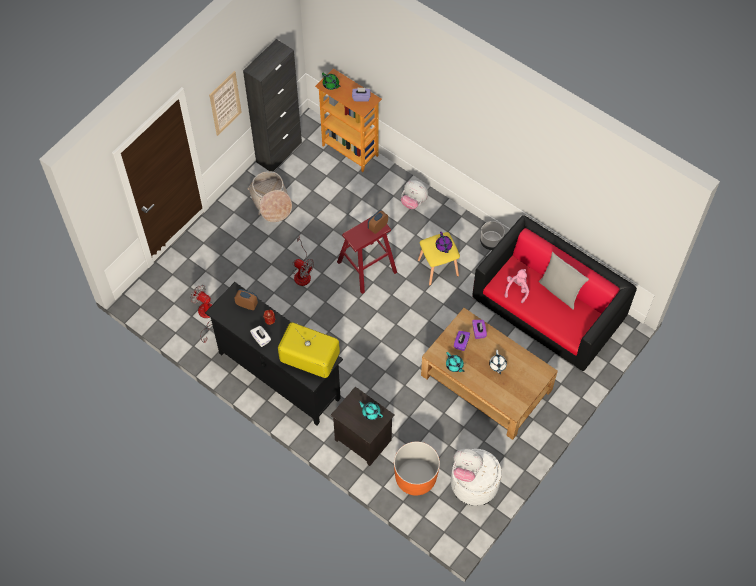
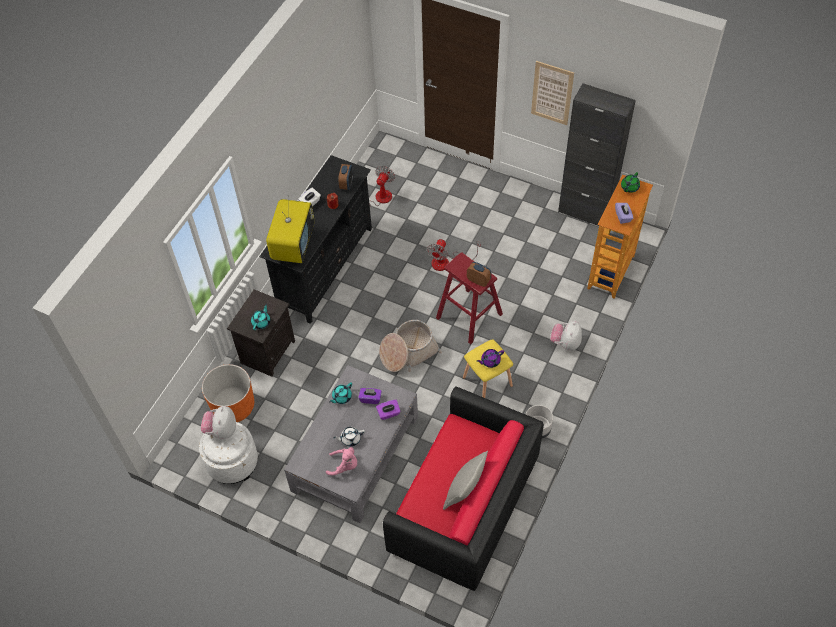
camera: 80 degrees right, 5 degrees down
basket [248,171,292,222] -> basket moved to [379,320,442,372]
brown coffee table [421,308,558,440] -> grey coffee table [284,365,418,523]
pink plush toy [504,269,529,303] -> pink plush toy moved to [326,447,357,475]

